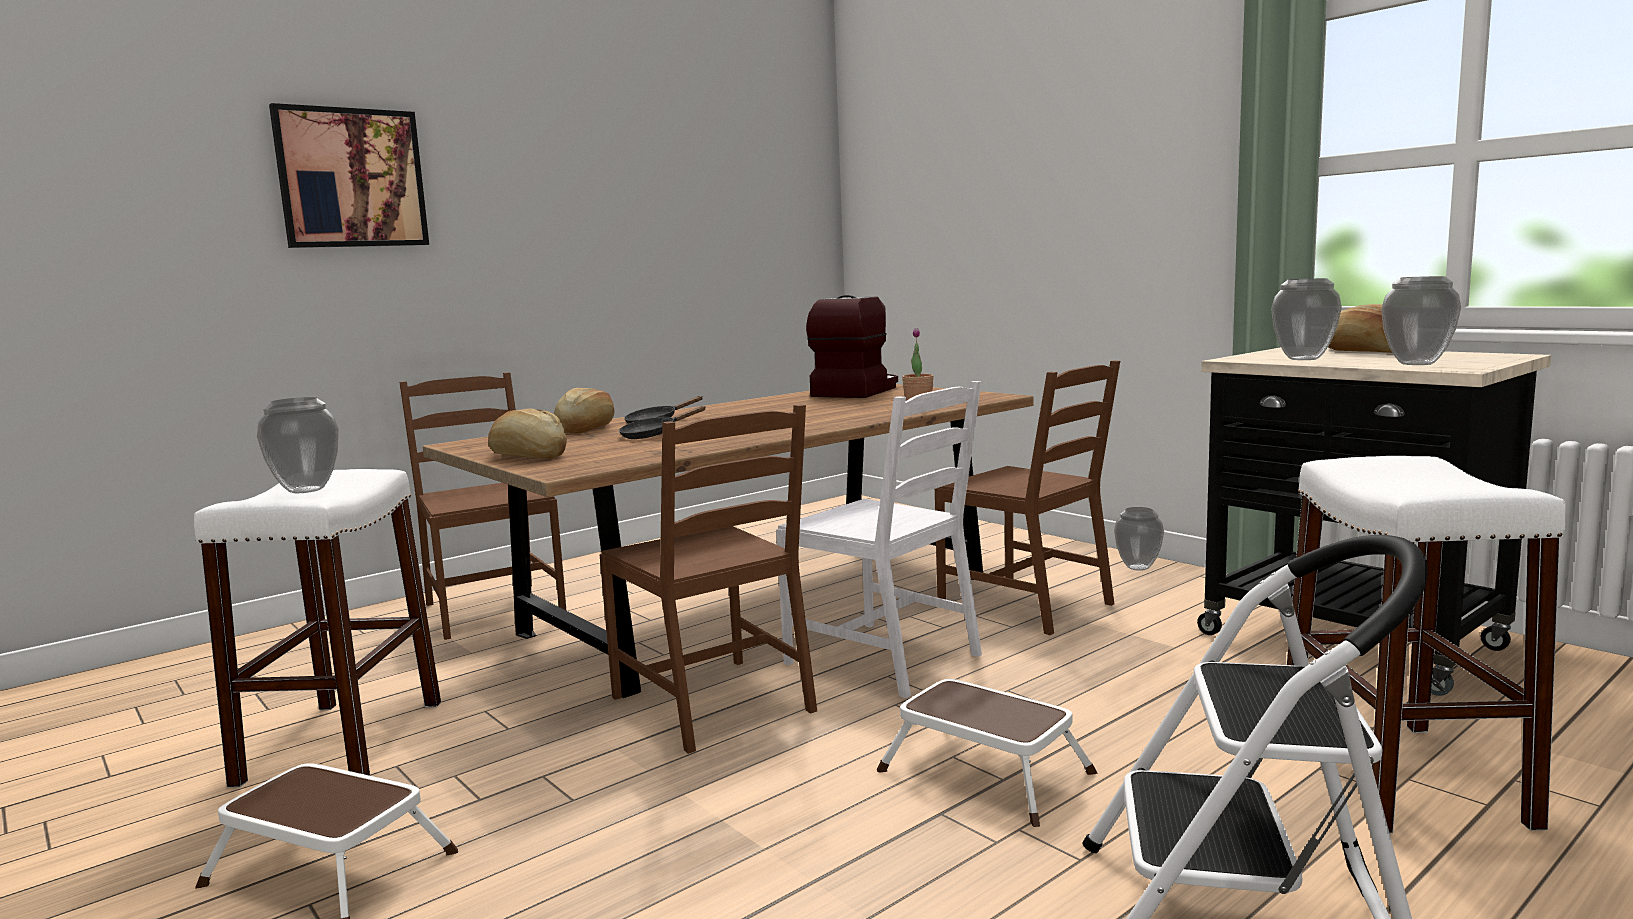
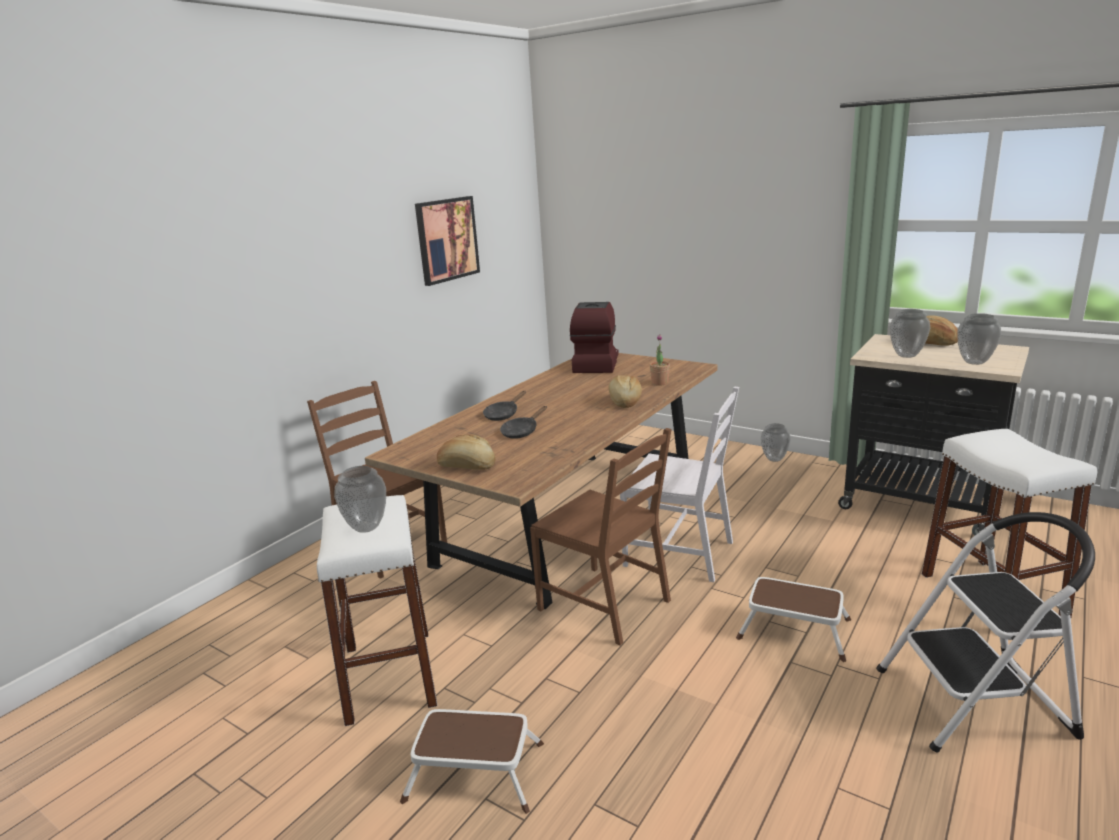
camera: 15 degrees left, 10 degrees up
picture [269,103,429,248] -> picture moved to [415,196,480,286]
bread [554,388,614,434] -> bread moved to [608,375,642,408]
brown chair [935,360,1120,635] -> none

